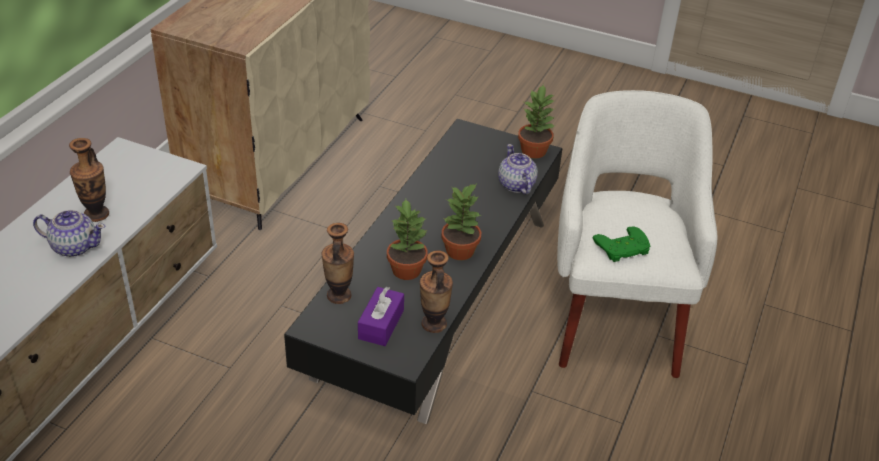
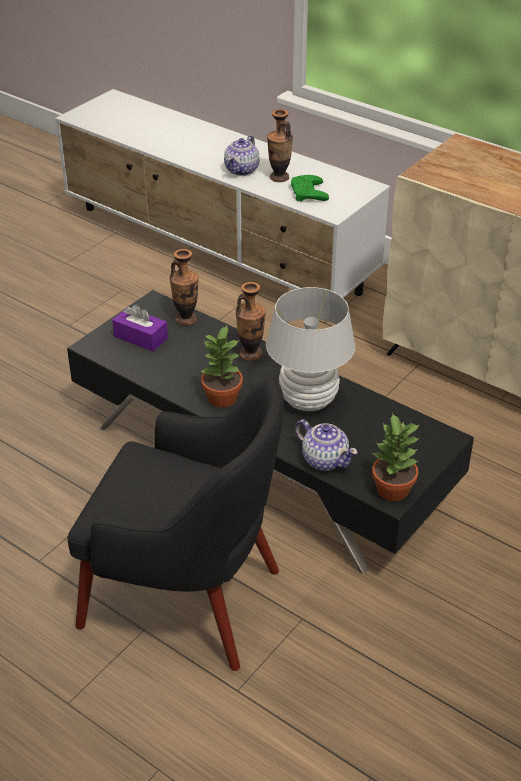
camera: 105 degrees right, 0 degrees up
potted plant [387,199,428,280] -> none
vase [420,250,453,333] -> vase moved to [235,282,266,361]
teapot [498,144,538,195] -> teapot turned 45 degrees clockwise [295,419,358,471]
white armchair [557,90,718,378] -> black armchair [67,378,284,671]
green game controller [593,226,650,262] -> green game controller moved to [291,175,329,202]
none -> white table lamp [266,287,355,411]

